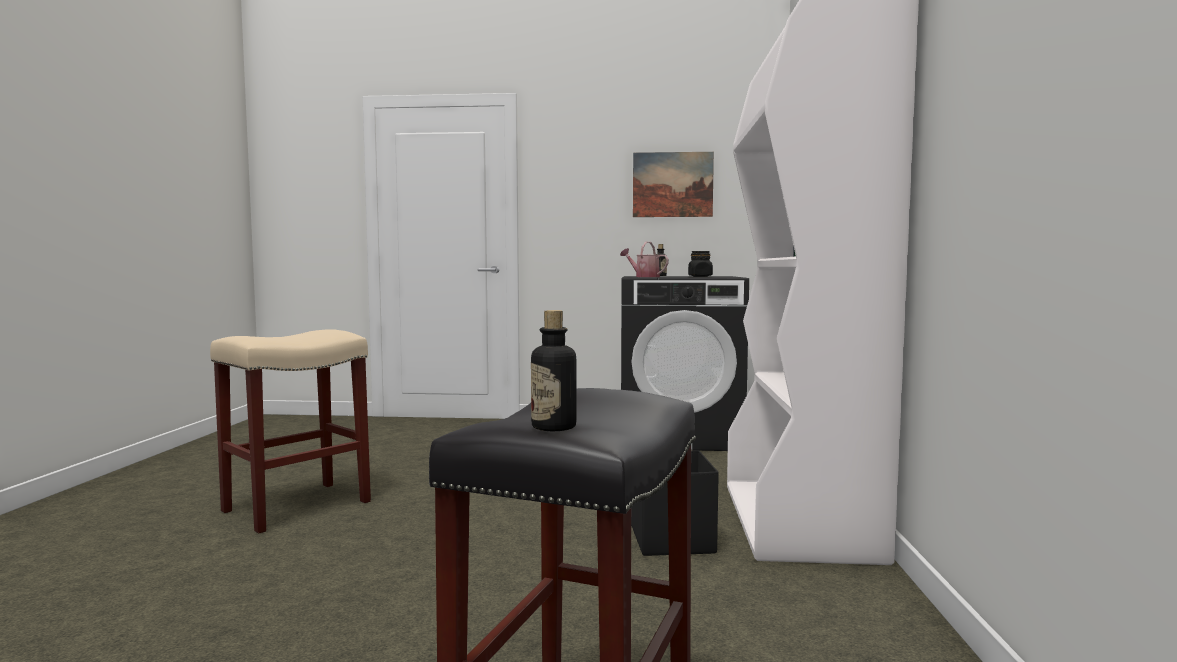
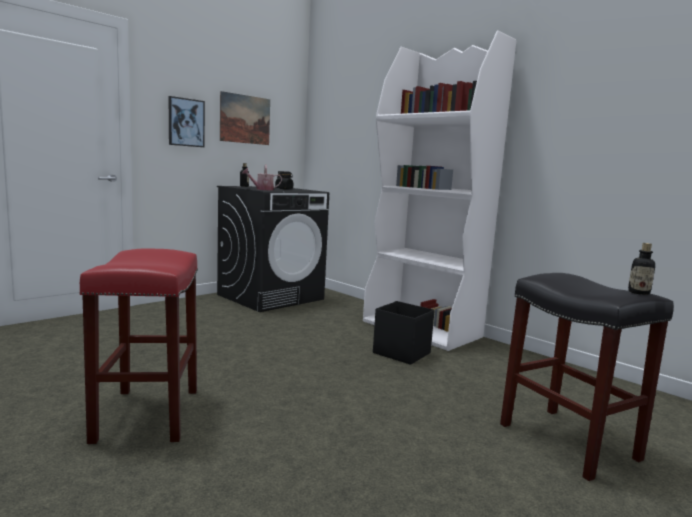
camera: 50 degrees left, 5 degrees up
beige stool [210,329,371,534] -> red stool [79,248,198,444]
none -> picture [169,96,205,147]

